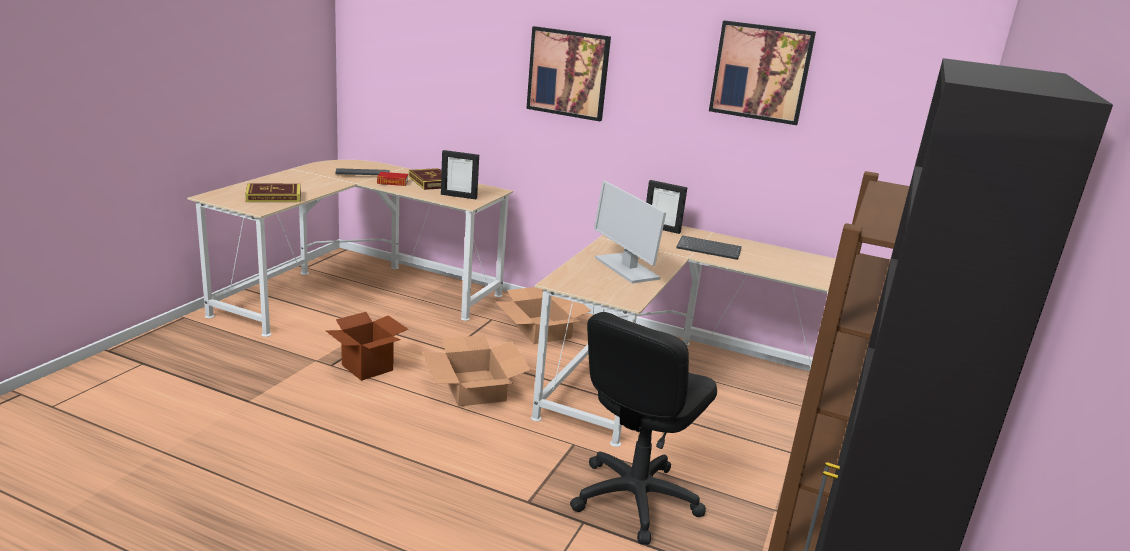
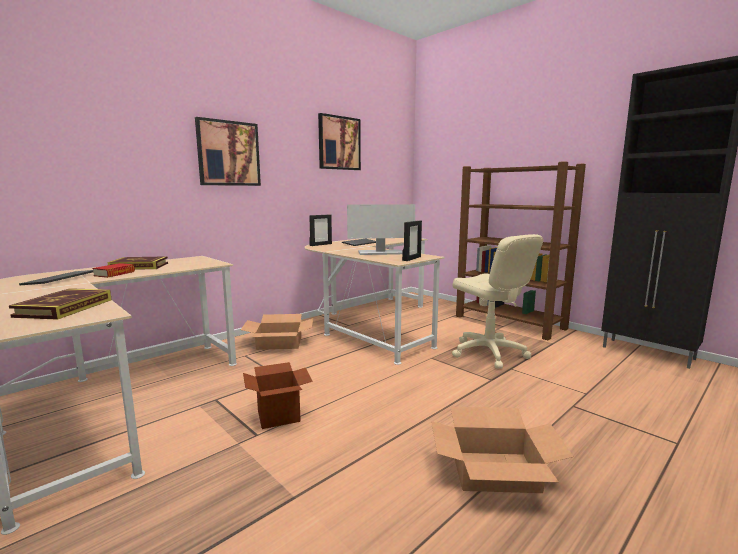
camera: 65 degrees left, 10 degrees down
cardboard box [422,335,531,407] -> cardboard box moved to [431,407,574,493]
picture frame [441,150,479,199] -> picture frame moved to [402,220,422,261]
black office chair [570,312,717,545] -> beige office chair [452,234,543,369]

